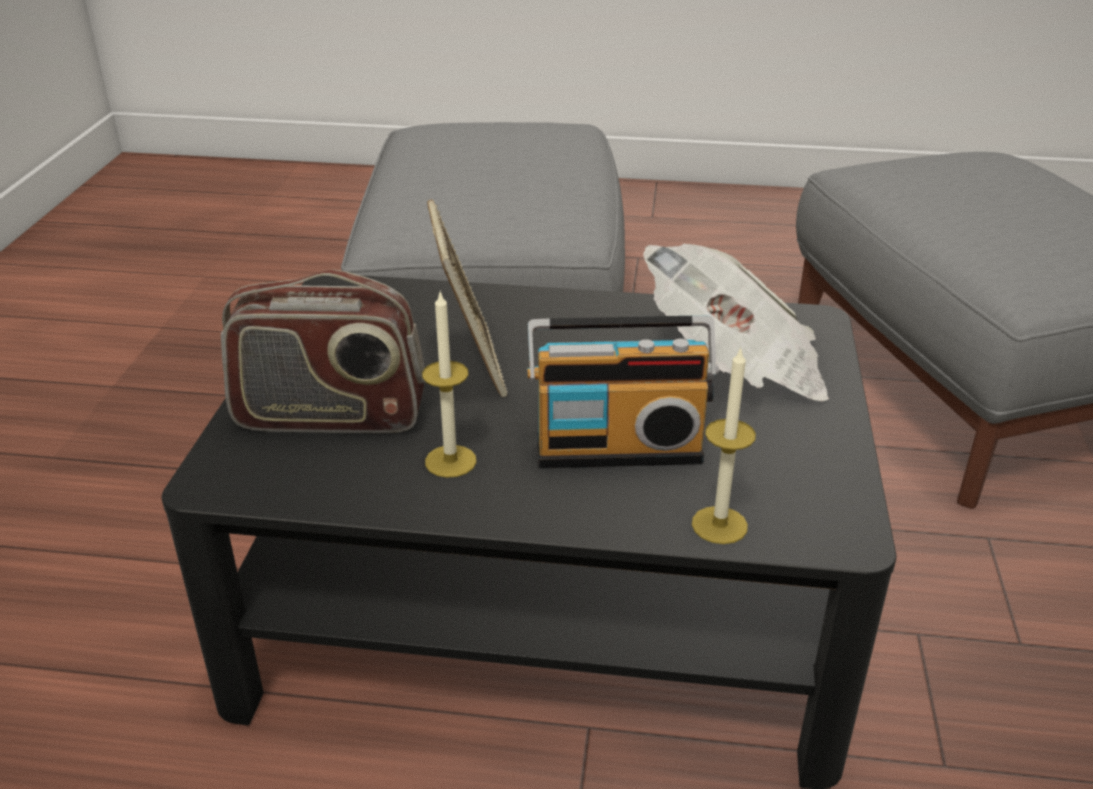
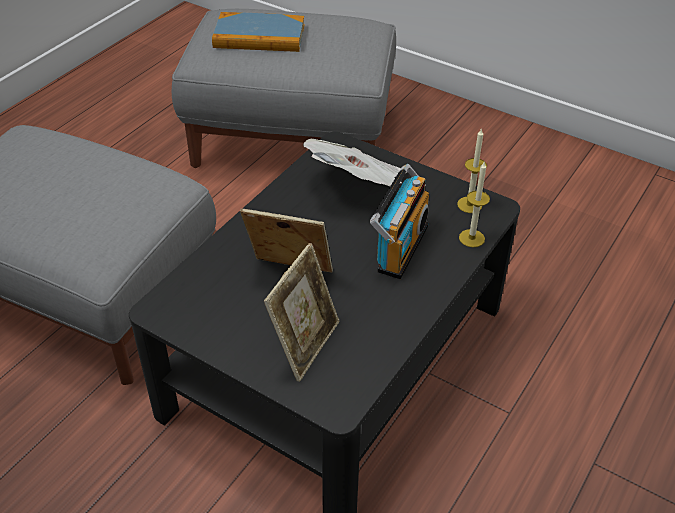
camera: 65 degrees left, 10 degrees up
radio [221,269,425,434] -> picture frame [264,243,339,382]
candle [422,290,477,478] -> candle moved to [457,128,487,213]
none -> book [212,12,304,52]

